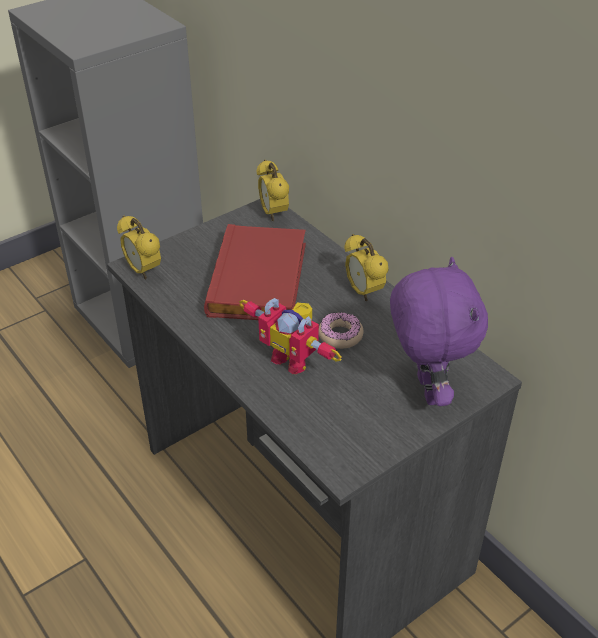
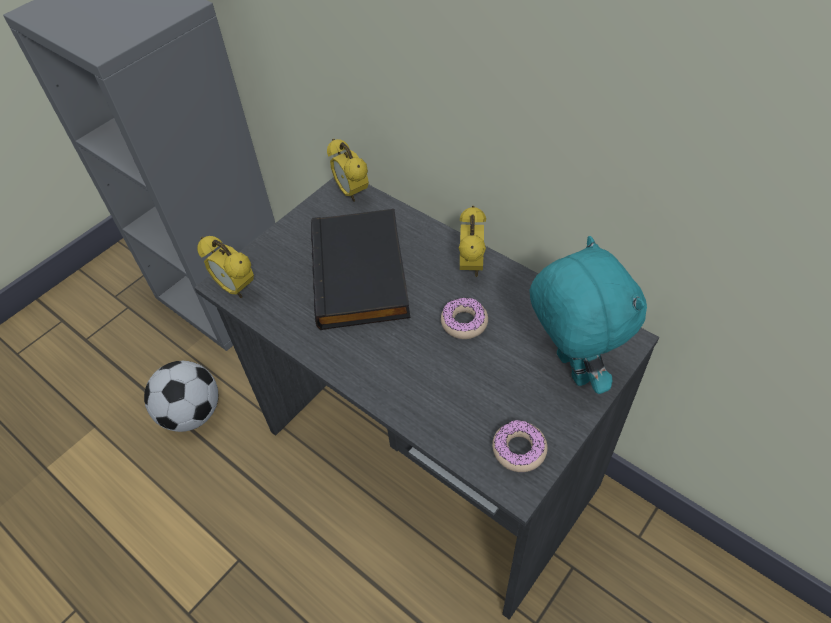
camera: 10 degrees left, 10 degrees up
red book [204,224,306,320] -> black book [311,209,410,330]
toy robot [239,298,342,374] -> none
alarm clock [344,234,389,301] -> alarm clock turned 135 degrees counterclockwise [459,206,486,277]
purple plush toy [390,257,488,406] -> turquoise plush toy [529,236,647,394]
none -> football [144,361,218,432]
none -> donut [492,420,548,472]

